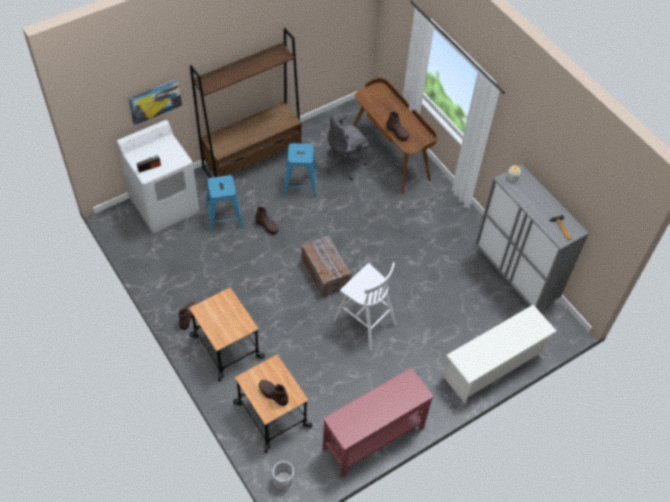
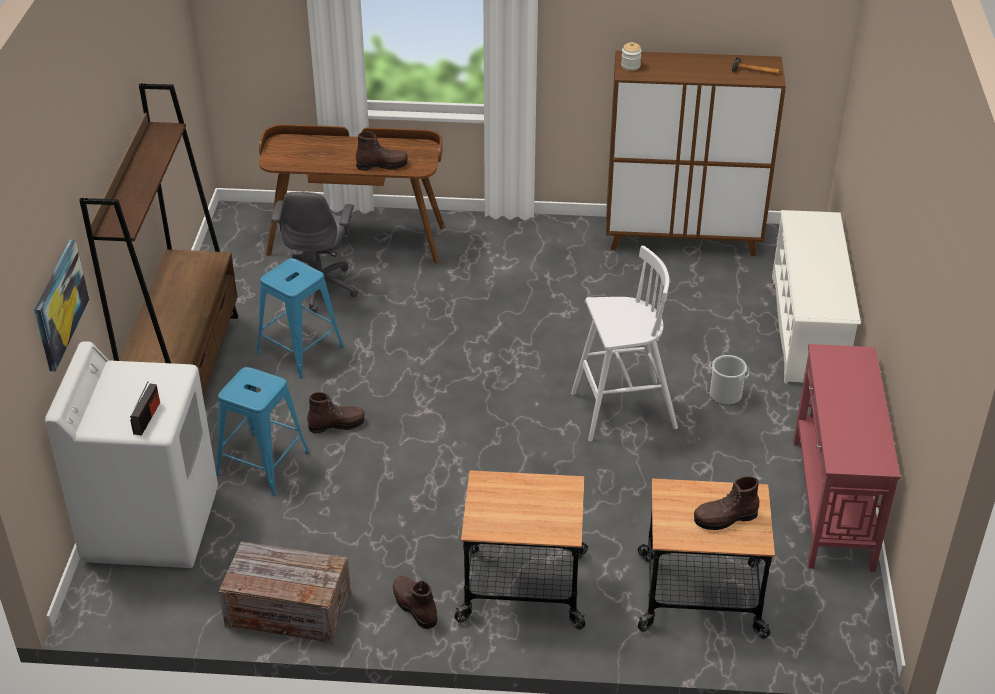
camera: 50 degrees left, 15 degrees down
bucket [273,460,294,490] -> bucket moved to [709,355,749,405]
crate [301,235,352,298] -> crate moved to [219,541,351,644]
grey cabinet [475,164,589,310] -> brown cabinet [606,51,786,256]

